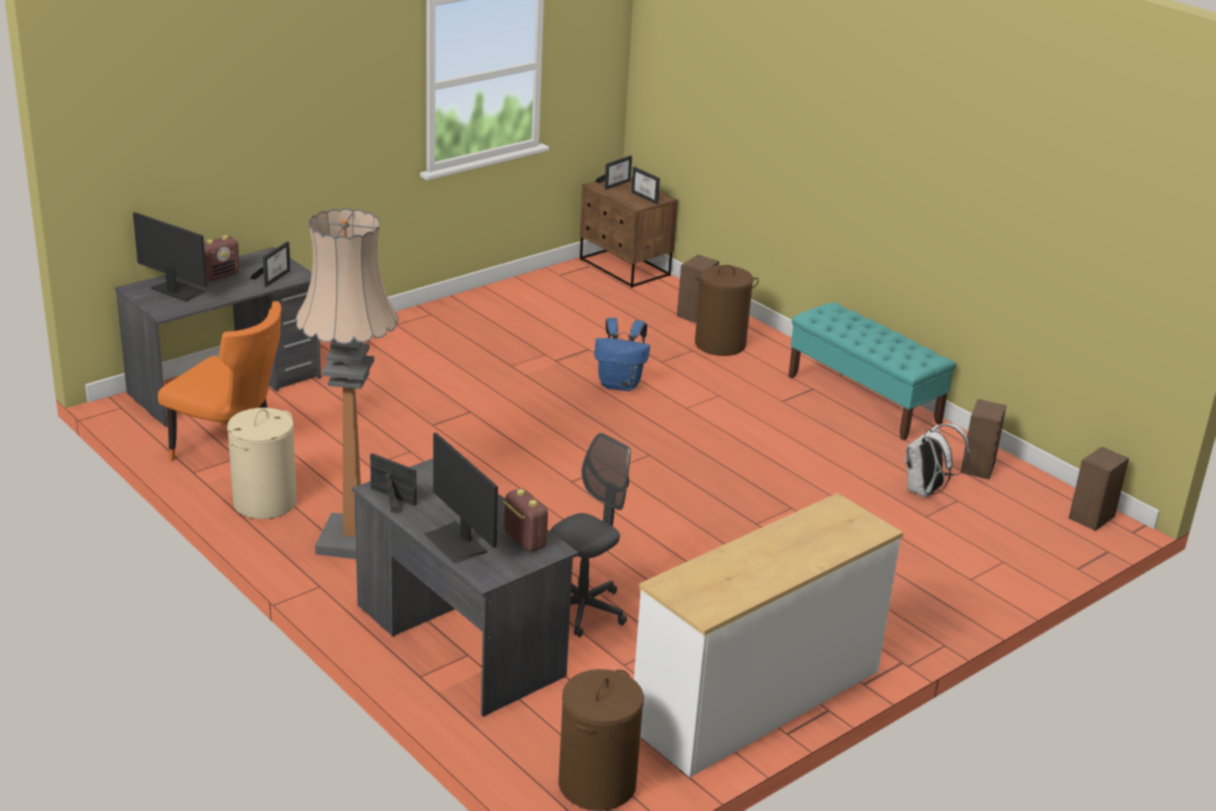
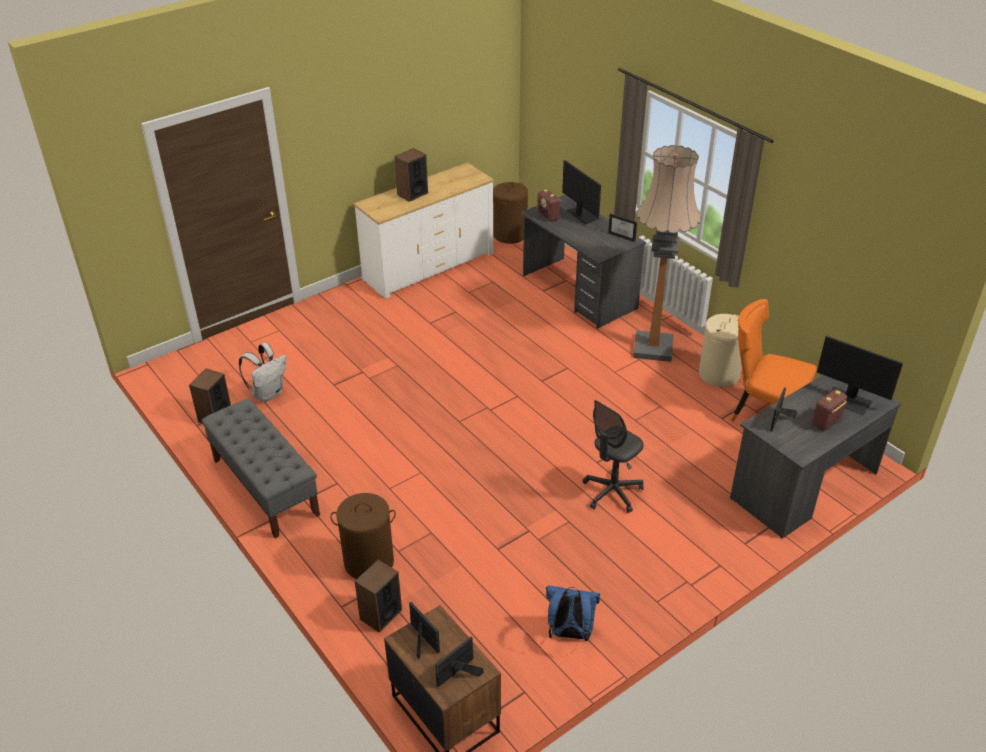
camera: 175 degrees left, 10 degrees up
grey office chair [550,433,631,637] -> grey office chair moved to [583,400,644,513]
blue backpack [594,318,650,391] -> blue backpack moved to [546,586,600,641]
turquoise bench [788,303,956,441] -> grey bench [202,399,320,538]
speaker [1069,447,1129,531] -> speaker moved to [394,148,428,202]

